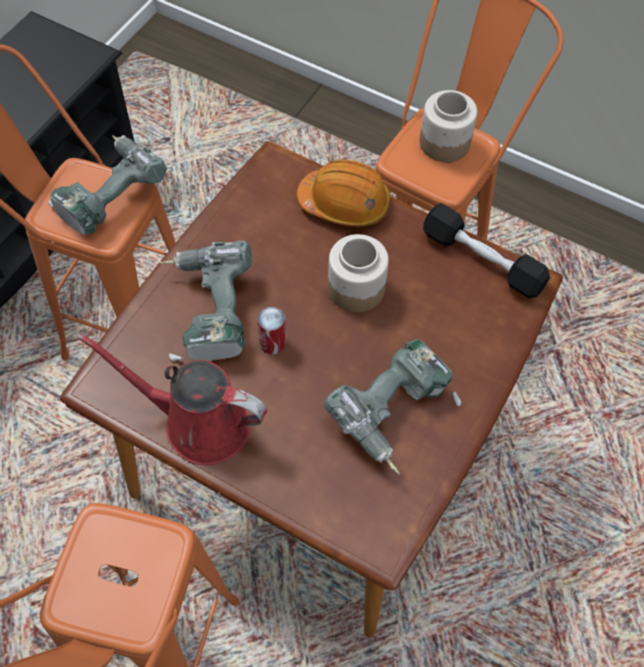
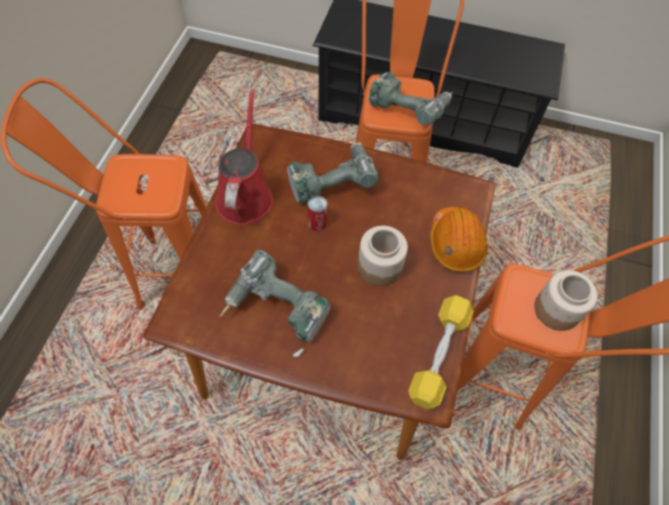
camera: 75 degrees right, 0 degrees up
black dumbbell [423,203,550,298] -> yellow dumbbell [408,295,474,409]

